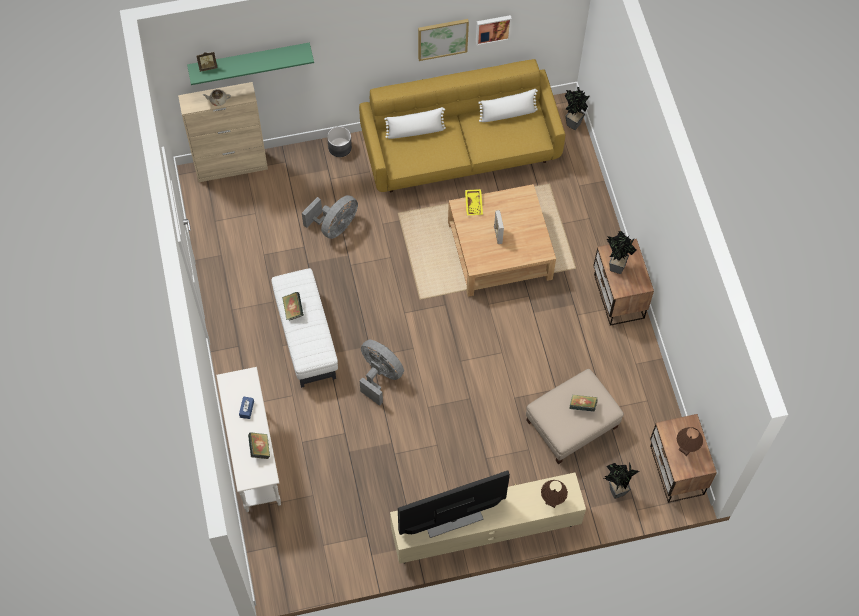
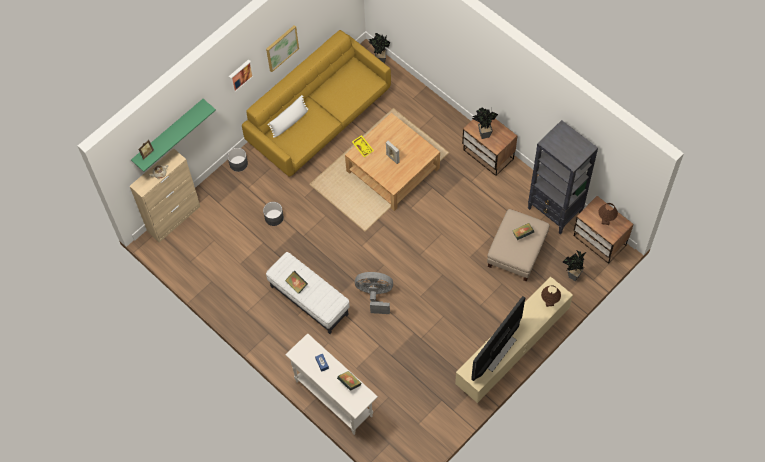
camera: 30 degrees left, 0 degrees up
grey fan [302,195,358,239] -> grey planter [263,202,284,226]
picture [476,15,512,46] -> picture moved to [229,59,254,93]
white pillow [478,89,538,122] -> none
none -> black bookcase [528,120,598,234]

